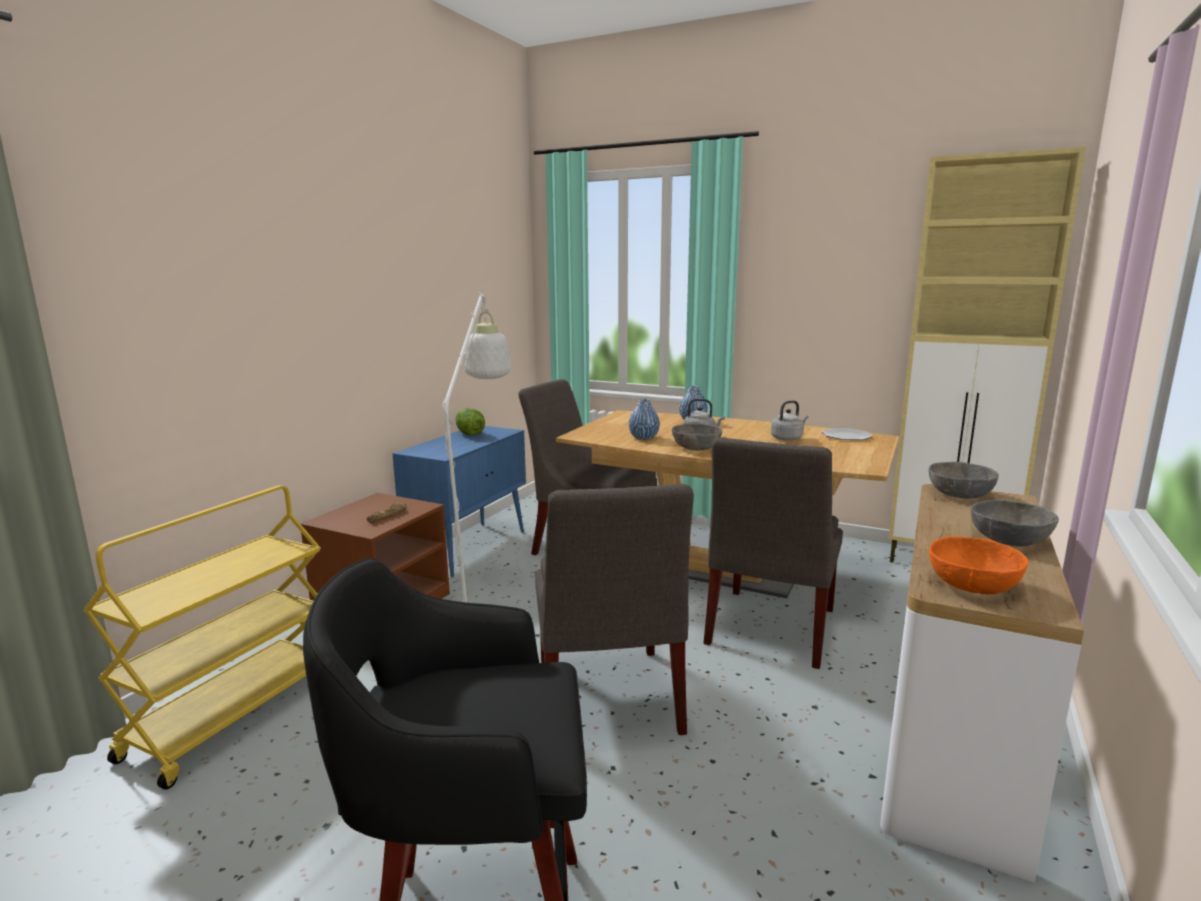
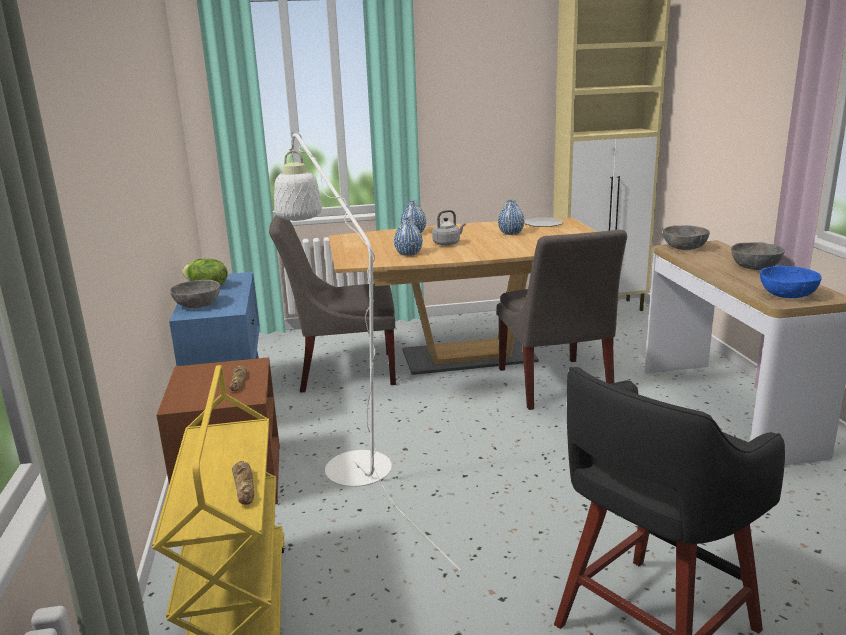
camera: 35 degrees left, 5 degrees up
grey chair [535,484,694,735] -> none
grey bowl [672,424,722,450] -> grey bowl moved to [170,280,220,308]
grey kettle [771,400,808,441] -> blue vase [498,200,525,235]
orange bowl [929,536,1029,595] -> blue bowl [760,265,822,298]
none -> bread [232,461,254,505]

